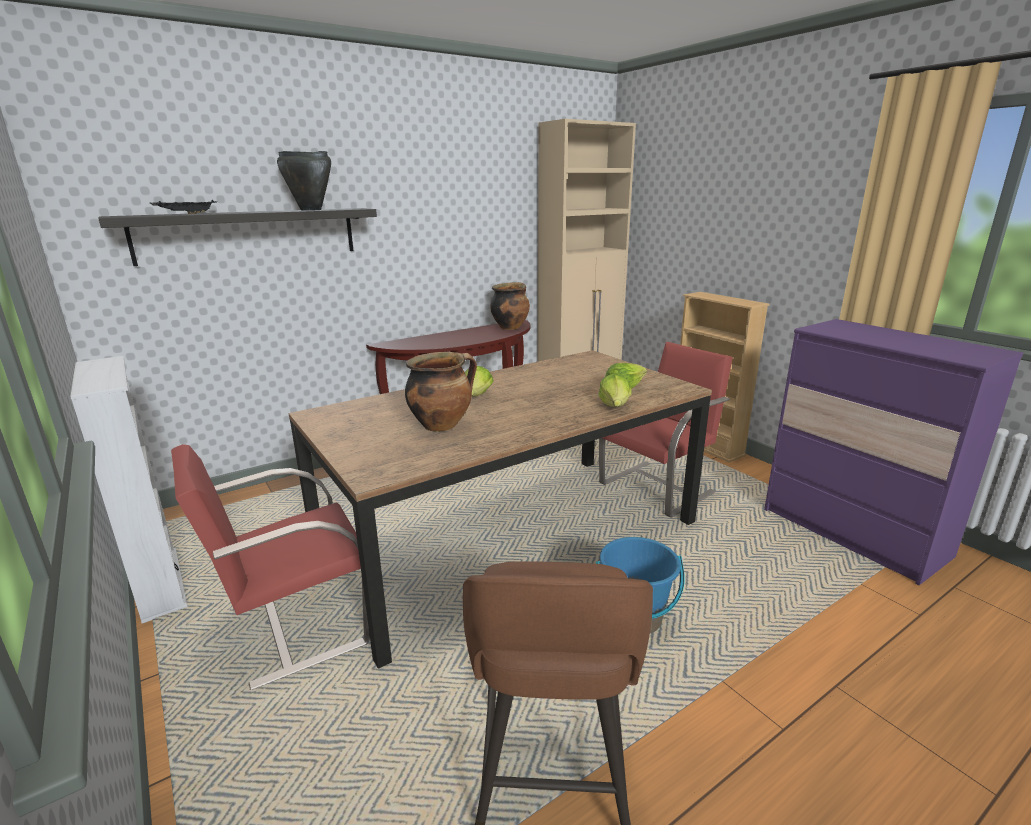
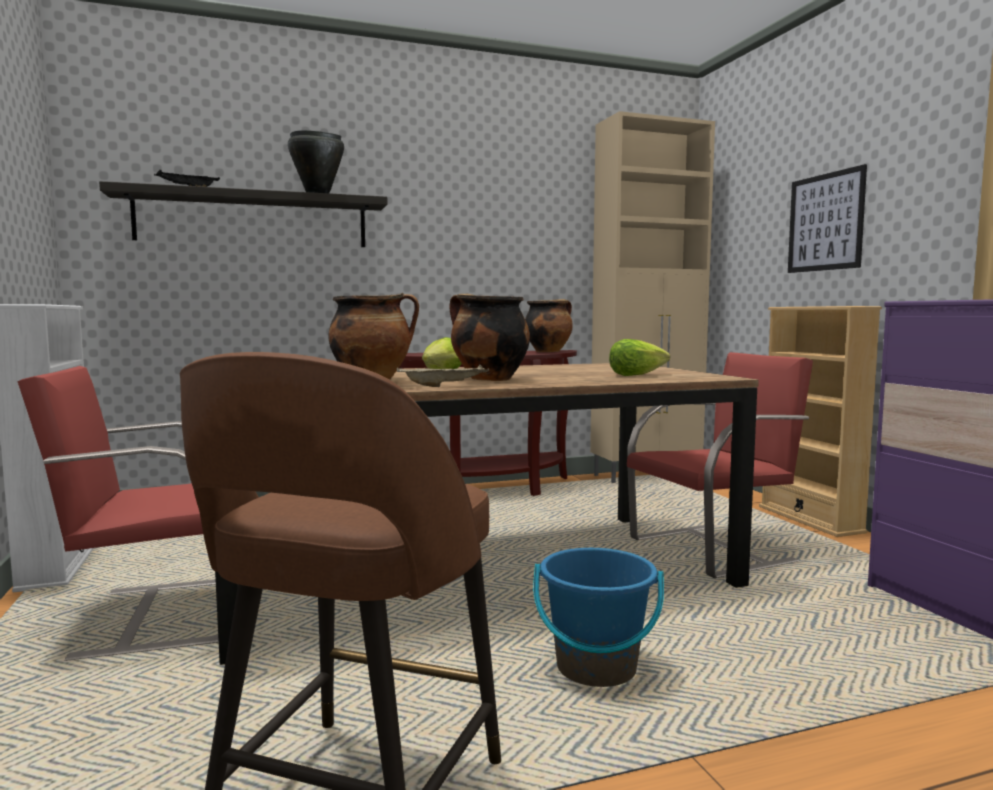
camera: 15 degrees right, 15 degrees down
lettuce [599,374,632,407] -> none
none -> beige tray [397,365,489,387]
none -> cooking pot [449,294,530,381]
none -> picture [788,164,867,273]

